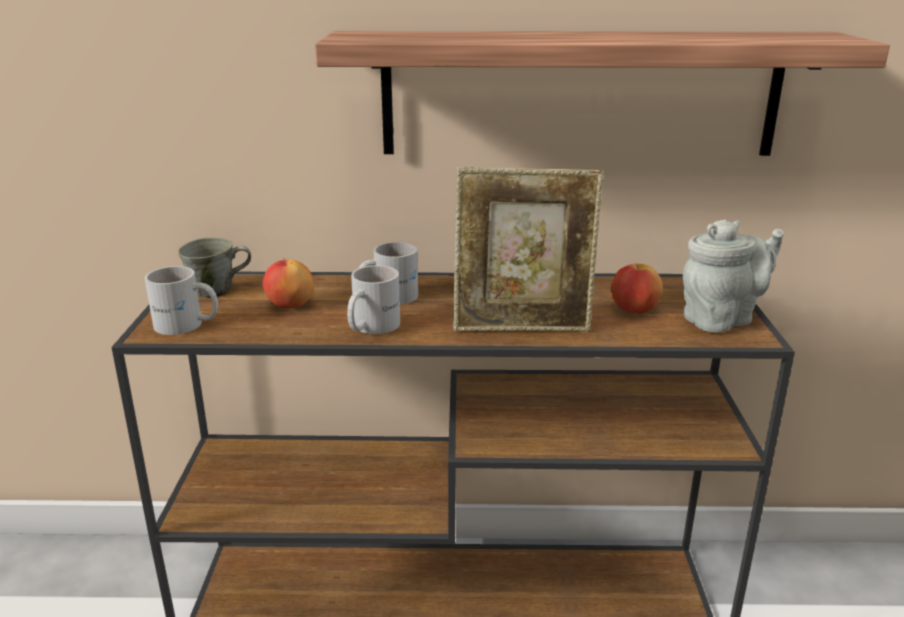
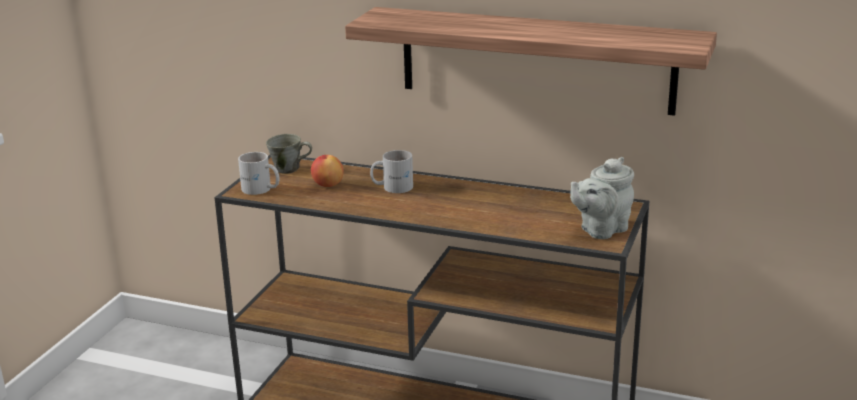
camera: 20 degrees right, 0 degrees up
white mug [347,265,400,334] -> none
picture frame [453,167,604,332] -> none
apple [611,263,663,313] -> none
grey teapot [683,220,784,332] -> grey teapot turned 150 degrees clockwise [570,157,634,239]

